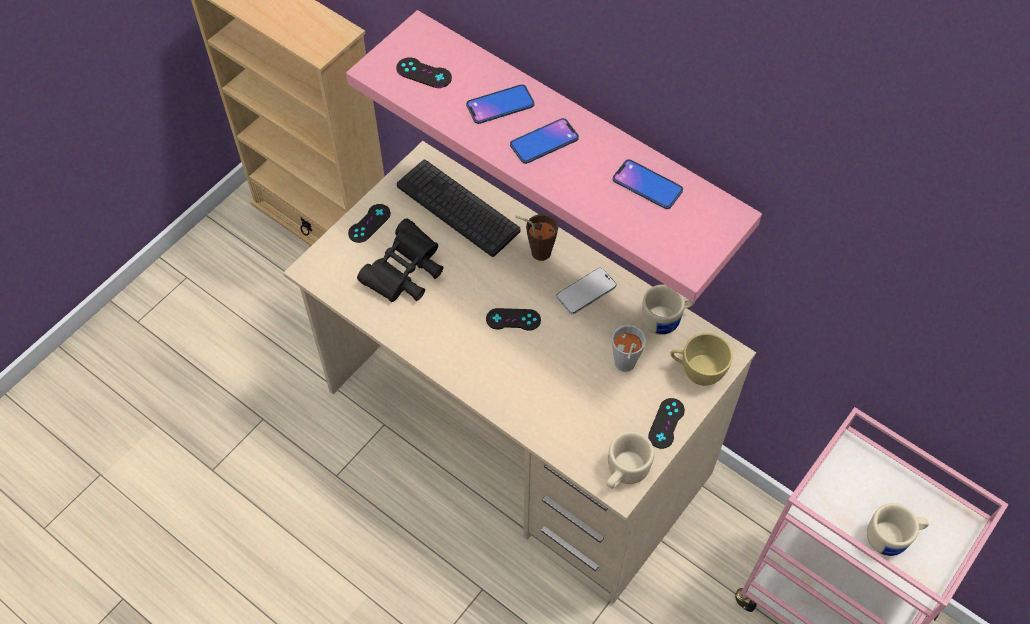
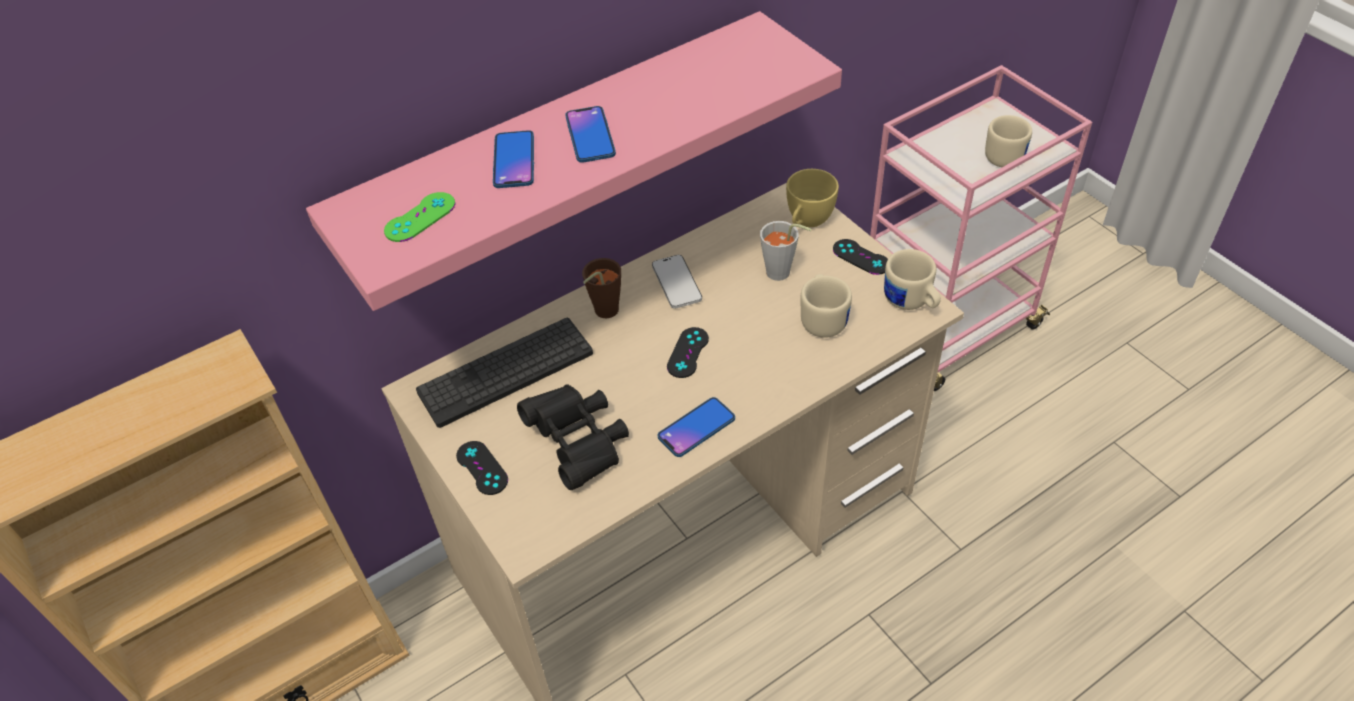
camera: 70 degrees left, 10 degrees down
black game controller [396,57,452,88] -> green game controller [384,192,455,242]
phone [613,159,683,209] -> phone moved to [658,397,735,457]
beige mug [642,284,695,335] -> beige mug moved to [801,274,852,338]

